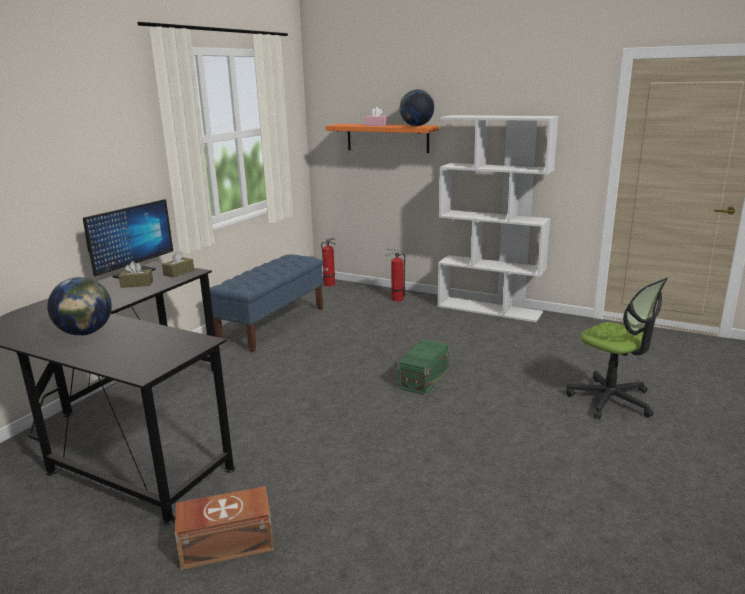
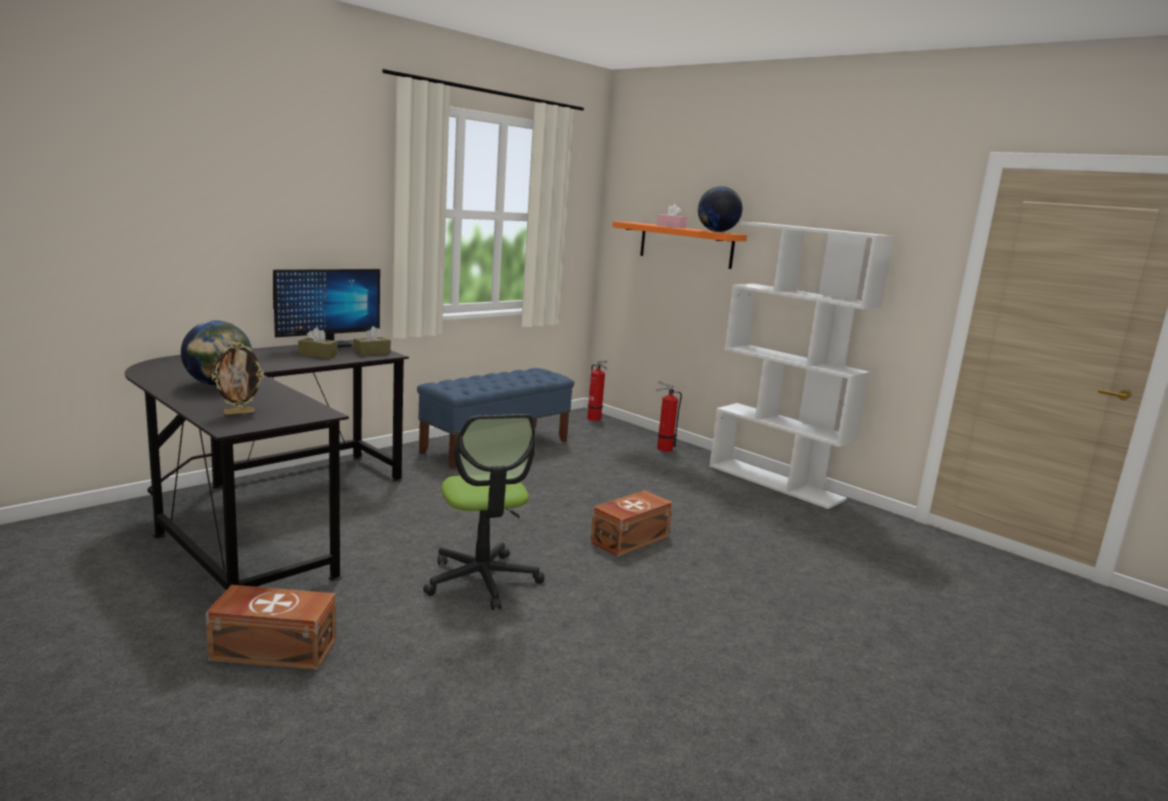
camera: 15 degrees right, 5 degrees down
green storage box [398,340,449,395] -> brown storage box [590,490,673,557]
office chair [566,277,668,419] -> office chair moved to [423,414,544,610]
none -> picture frame [211,342,264,415]

